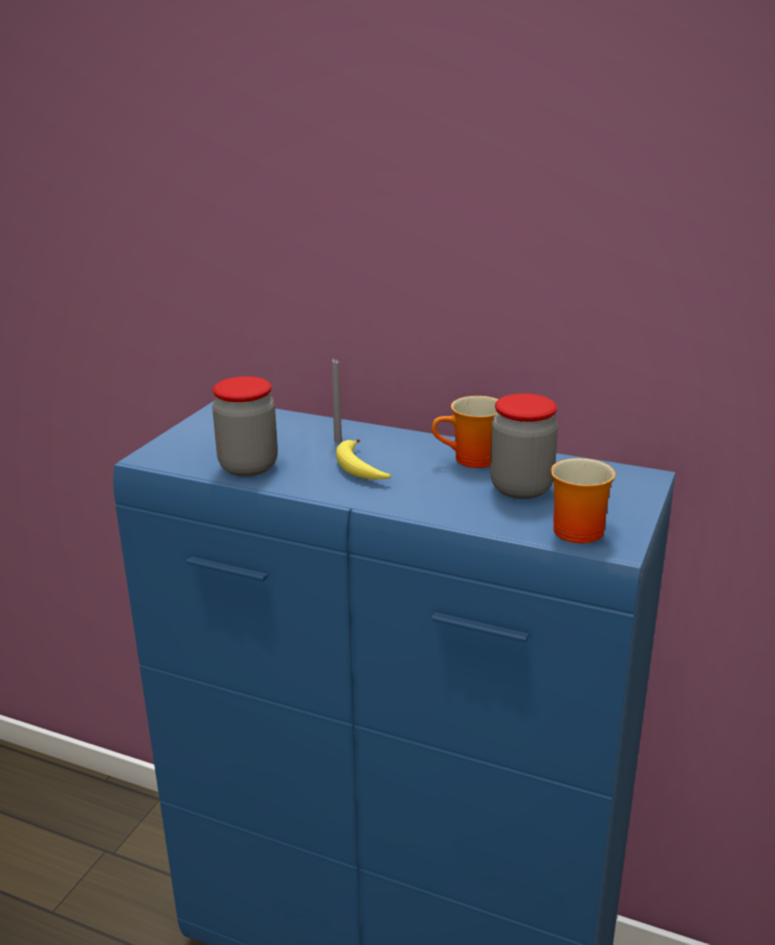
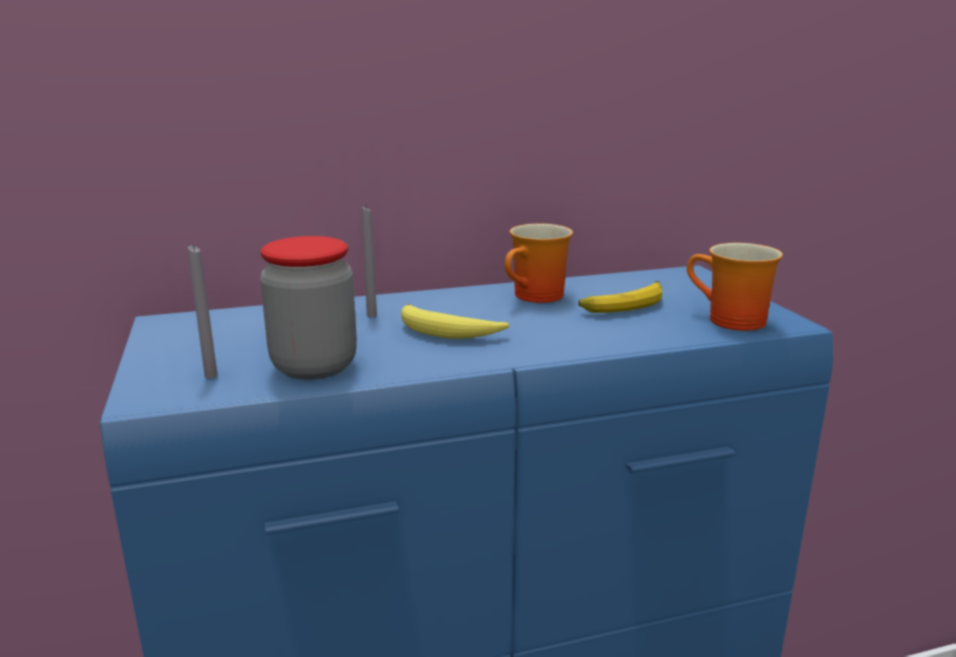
camera: 40 degrees left, 5 degrees down
jar [490,393,558,499] -> banana [579,281,662,313]
none -> grey candle [188,244,218,379]

